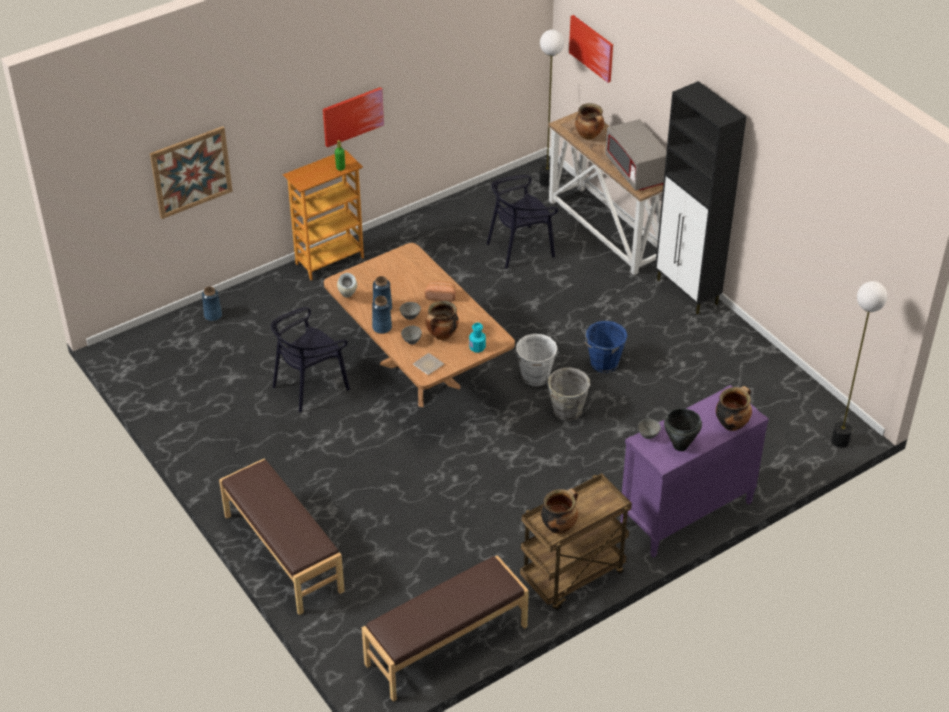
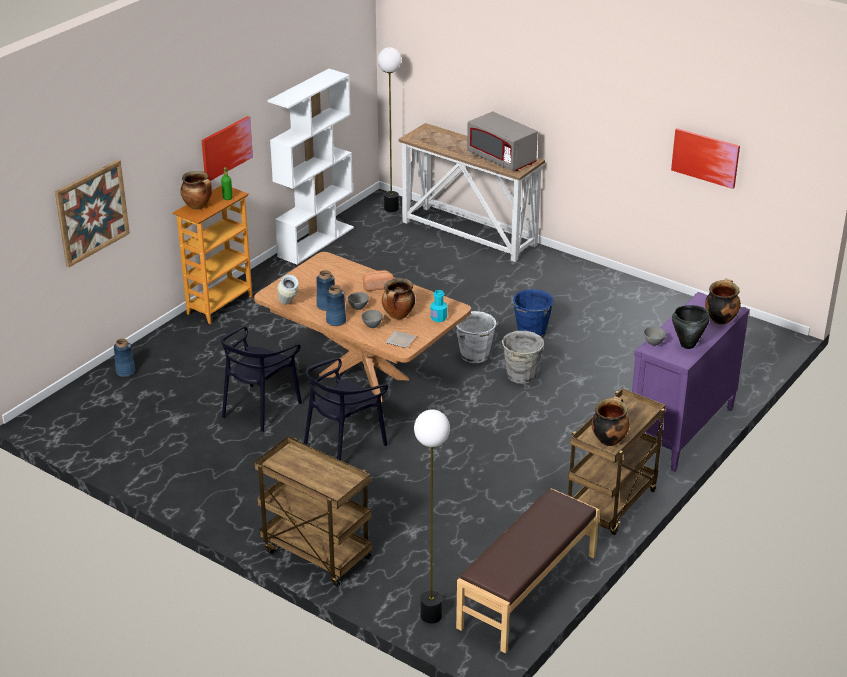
camera: 20 degrees left, 10 degrees down
brown bench [219,459,345,615] -> brown cart [254,436,372,587]
black chair [487,175,558,269] -> black chair moved to [304,357,388,460]
picture [569,15,613,83] -> picture moved to [671,128,740,189]
cooking pot [575,103,604,140] -> cooking pot moved to [181,171,212,210]
black cabinet [655,81,747,315] -> none
floor lamp [831,281,887,448] -> floor lamp moved to [414,409,450,624]
none -> white bookcase [268,69,354,265]

